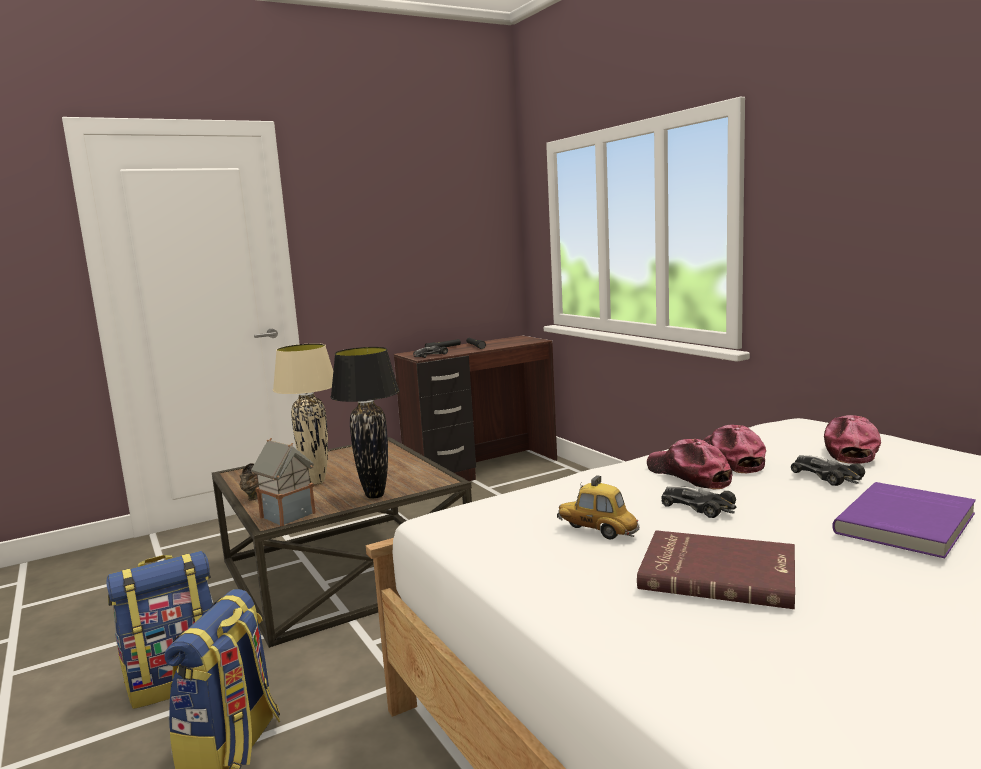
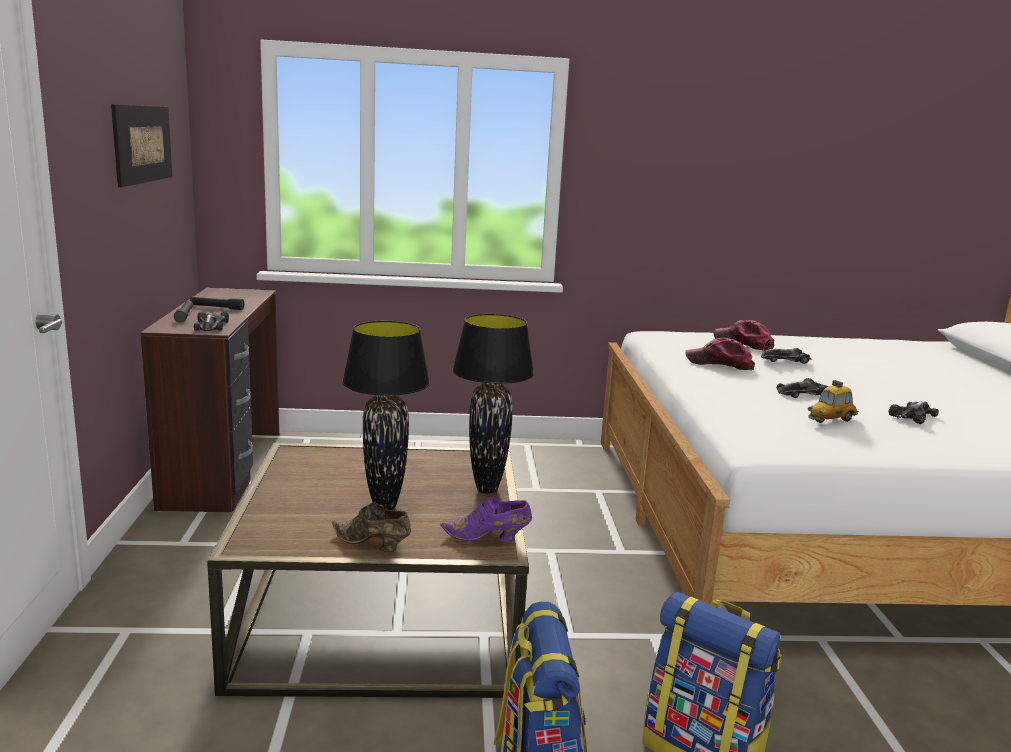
camera: 65 degrees left, 5 degrees up
toy house [251,438,316,527] -> purple shoe [440,497,532,542]
beige table lamp [273,343,333,485] -> black table lamp [342,321,430,510]
red book [637,530,795,609] -> toy car [889,401,939,424]
cap [647,439,732,490] -> none
purple book [832,482,976,558] -> none
none -> picture [111,104,172,187]

